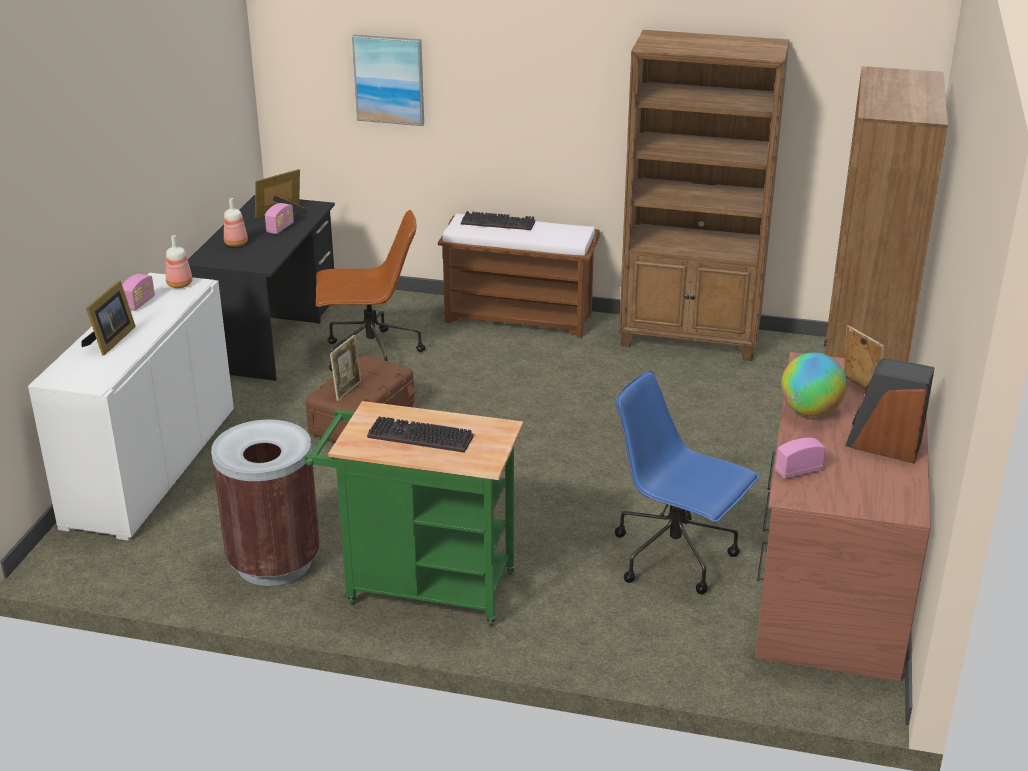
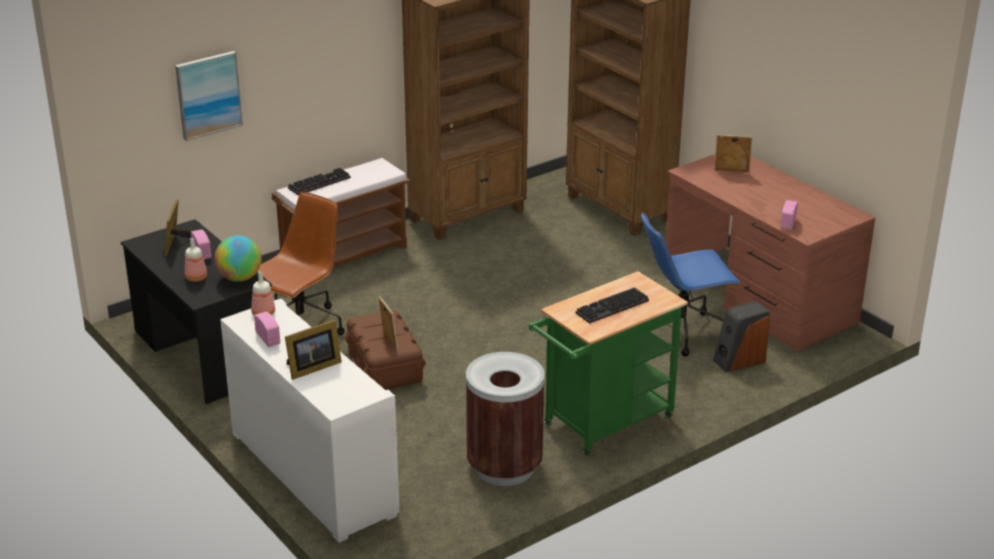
camera: 50 degrees left, 0 degrees up
picture frame [82,280,136,356] -> picture frame turned 90 degrees clockwise [285,320,342,380]
globe [781,353,847,417] -> globe moved to [215,235,262,282]
speaker [845,358,935,463] -> speaker moved to [713,300,770,372]

